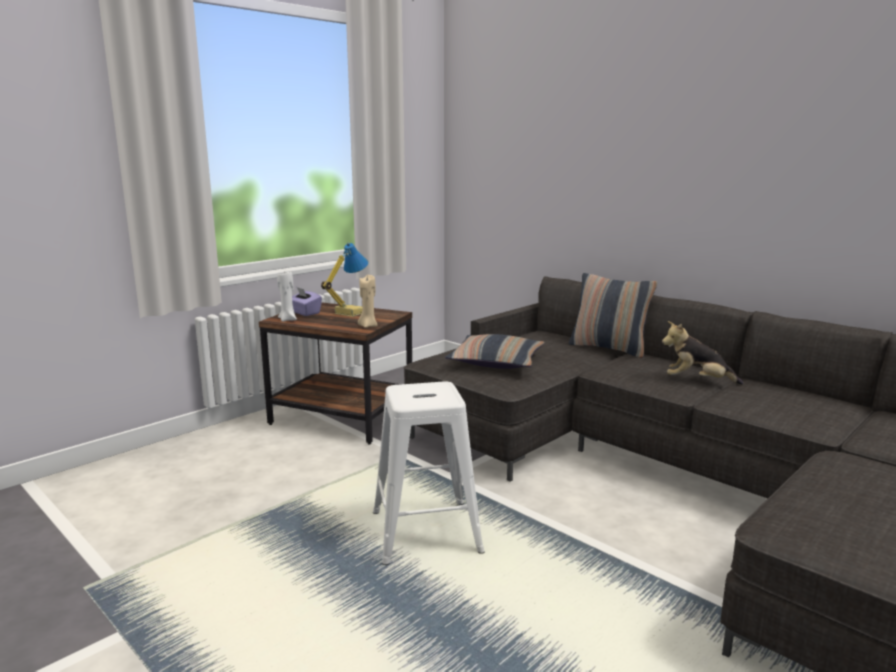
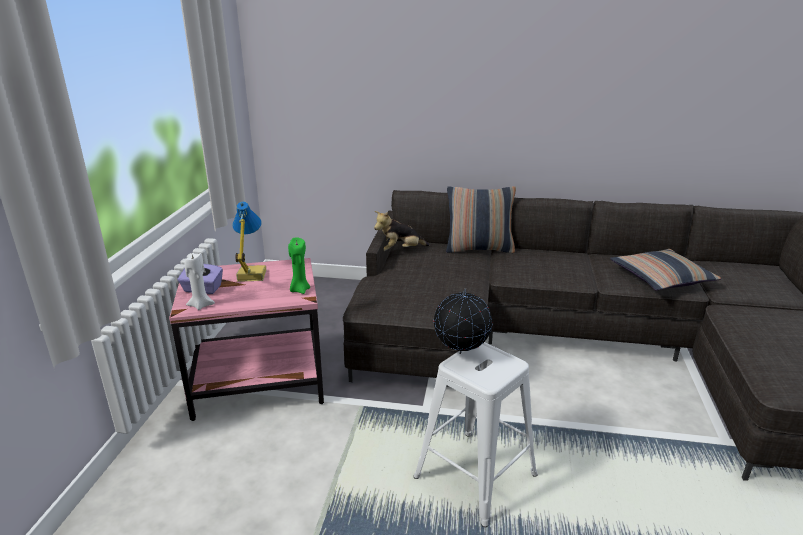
camera: 35 degrees left, 10 degrees up
brown side table [259,302,412,445] -> pink side table [169,258,324,421]
beige candle [358,275,377,328] -> green candle [288,237,310,294]
pillow [445,334,544,369] -> pillow moved to [610,249,721,291]
plush toy [662,321,743,385] -> plush toy moved to [374,211,429,251]
none -> globe [433,288,492,354]

